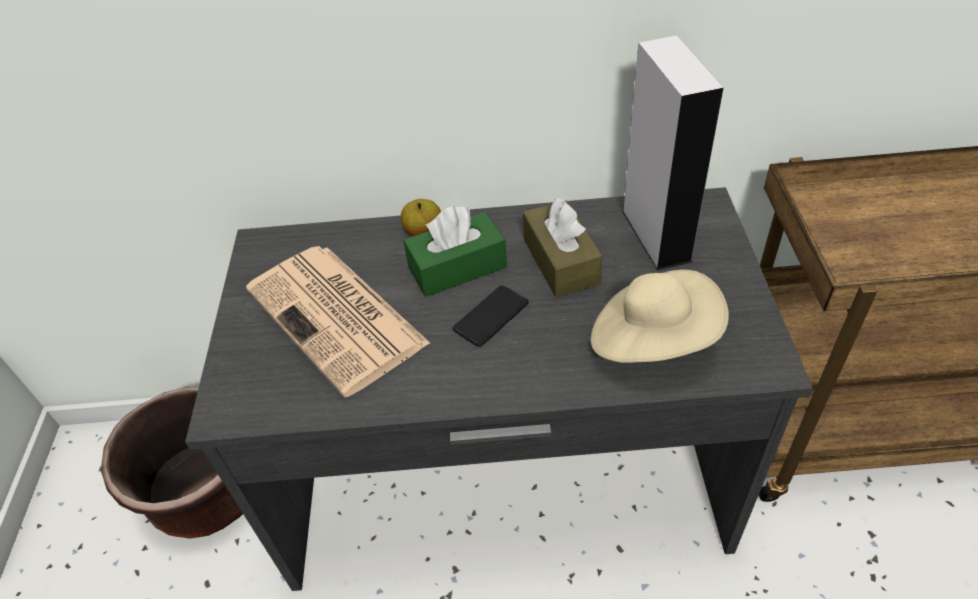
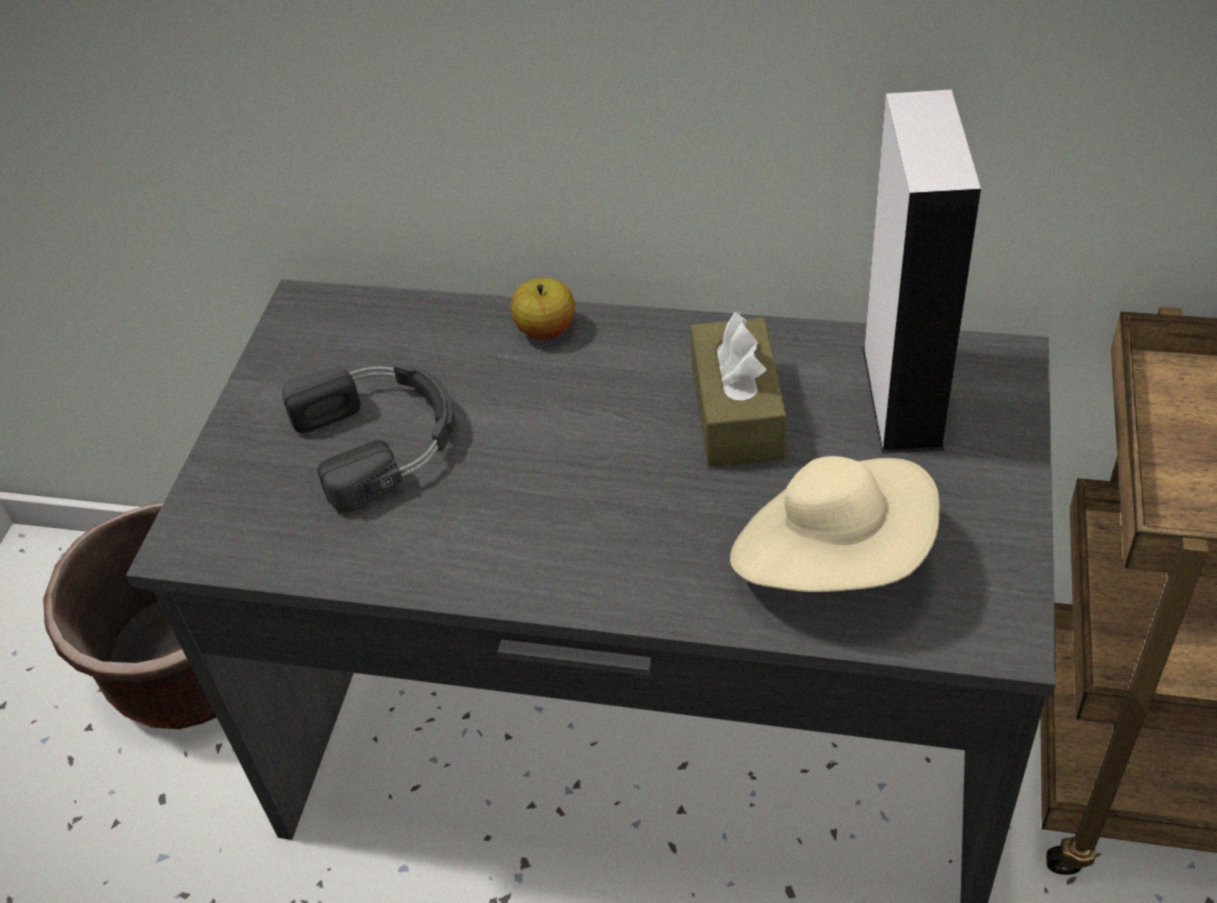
camera: 15 degrees right, 0 degrees up
newspaper [246,246,430,397] -> black headphones [282,362,455,513]
green tissue box [403,206,507,297] -> none
phone [453,285,529,347] -> none

